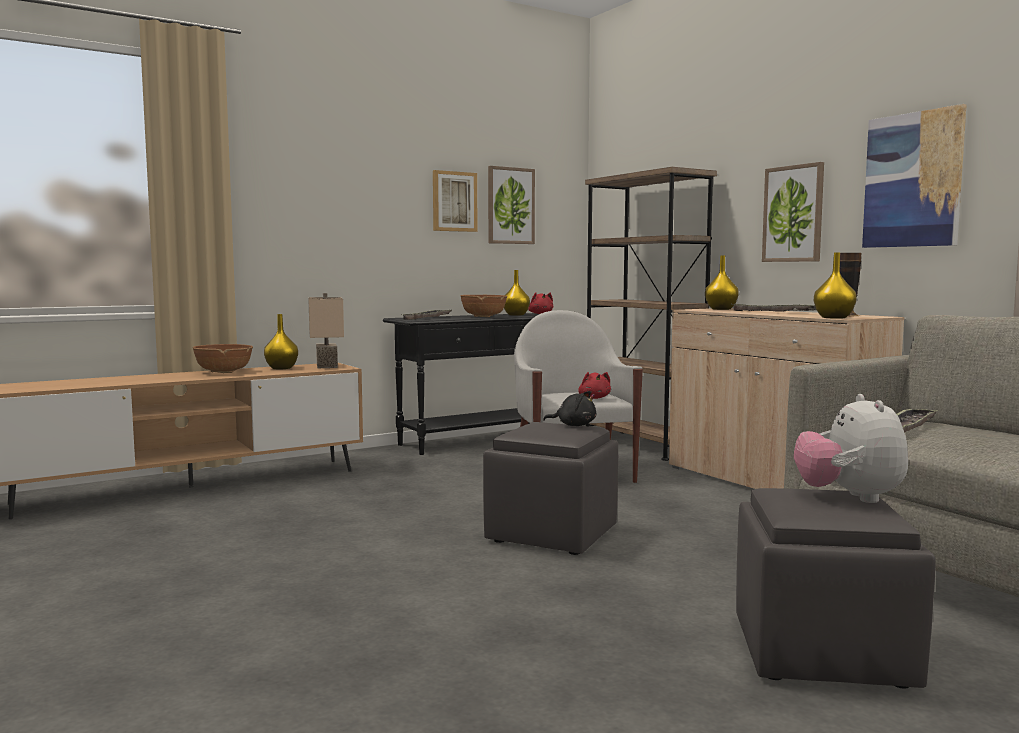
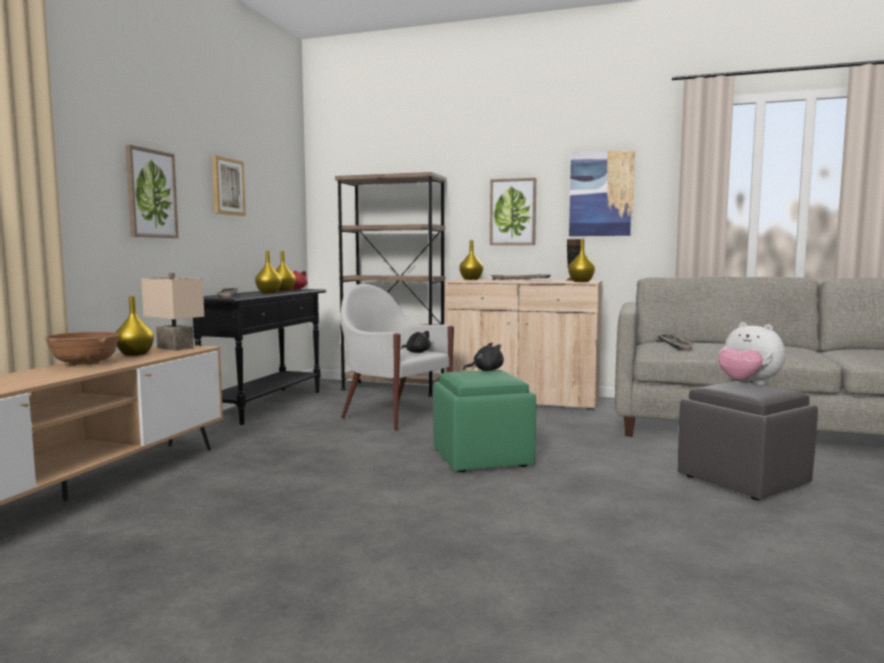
camera: 40 degrees left, 0 degrees up
brown bowl [460,295,507,317] -> yellow vase [255,251,282,293]
grey ottoman [483,422,618,555] -> green ottoman [433,370,536,472]
picture [488,166,535,244] -> picture moved to [125,145,178,238]
red plush toy [578,372,611,399] -> black plush toy [401,331,431,353]

